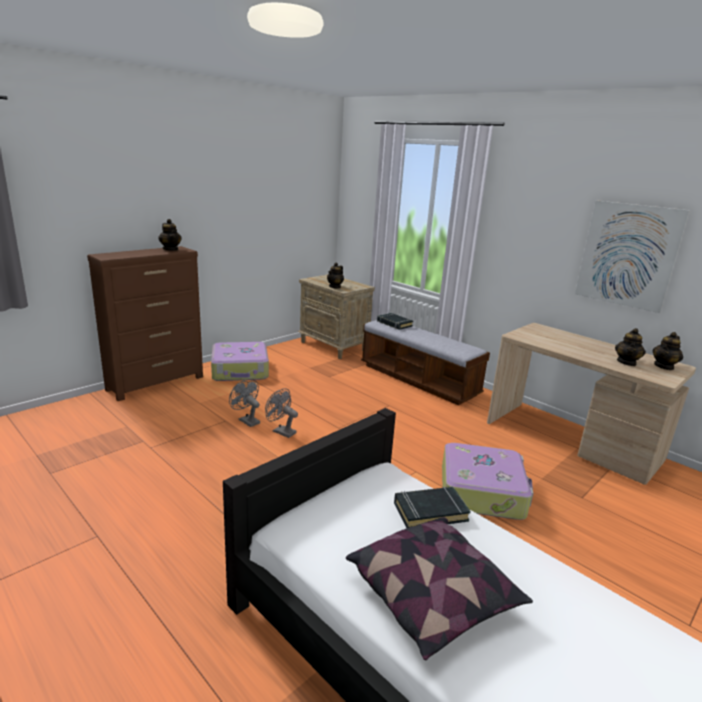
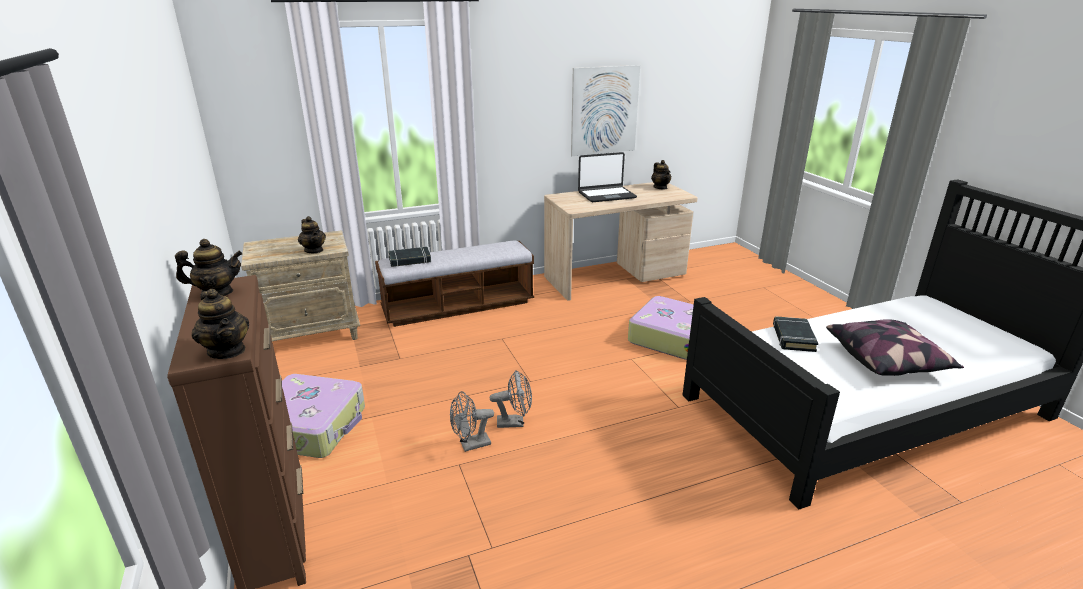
camera: 65 degrees left, 5 degrees up
grey fan [265,388,298,438] -> grey fan turned 150 degrees counterclockwise [490,370,532,428]
teapot [615,328,646,366] -> teapot moved to [192,289,249,359]
none -> laptop [578,152,637,203]

